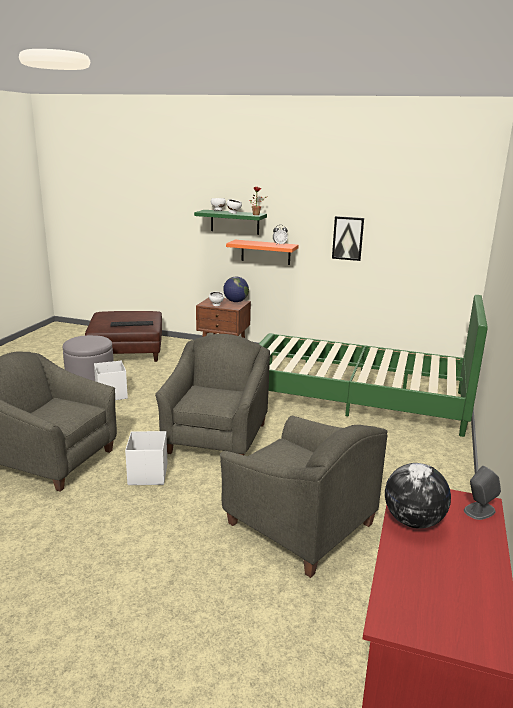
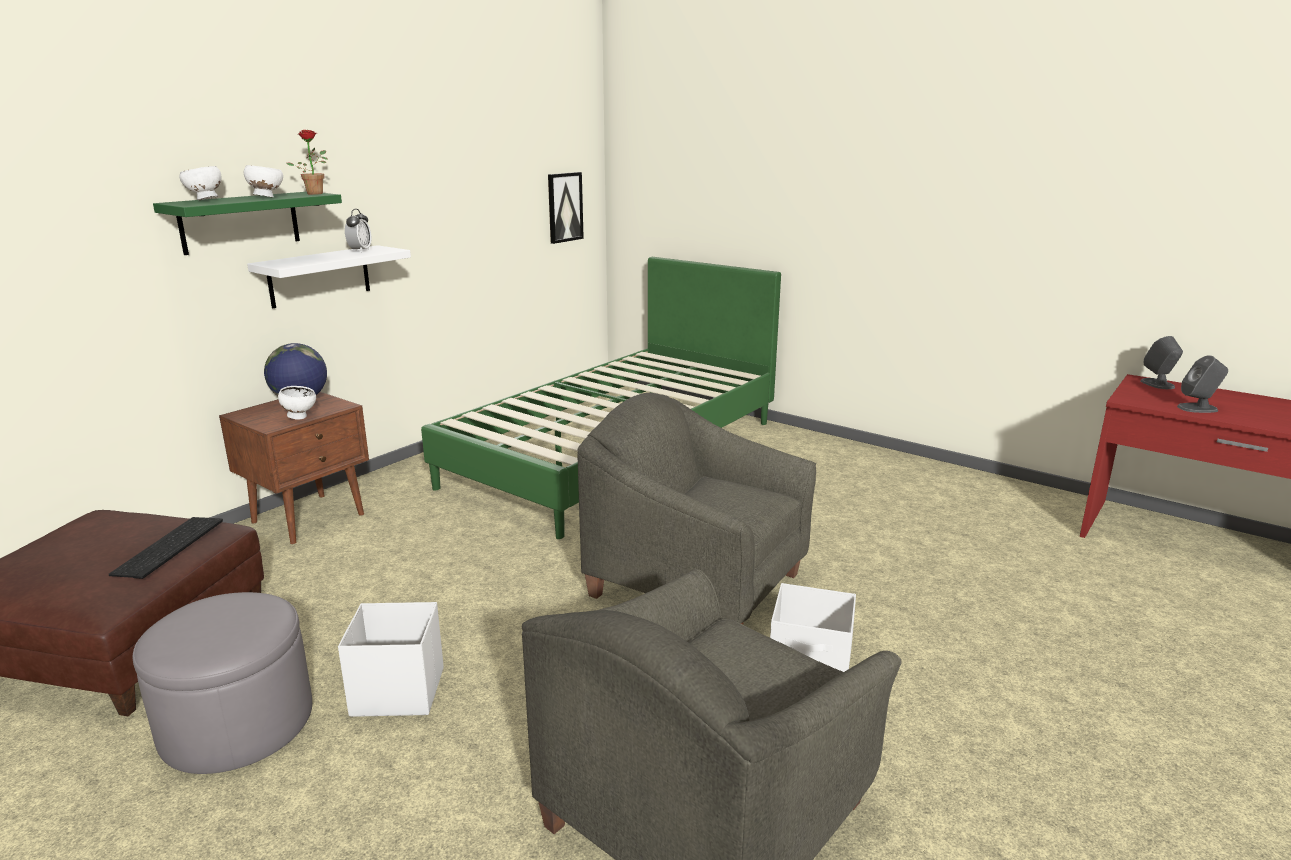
camera: 70 degrees left, 0 degrees up
grey armchair [220,416,388,578] -> none
orange shelf [226,240,299,265] -> white shelf [247,245,411,308]
picture [332,216,364,261] -> picture moved to [548,172,584,244]
globe [385,463,451,529] -> grey speaker [1177,355,1228,413]

